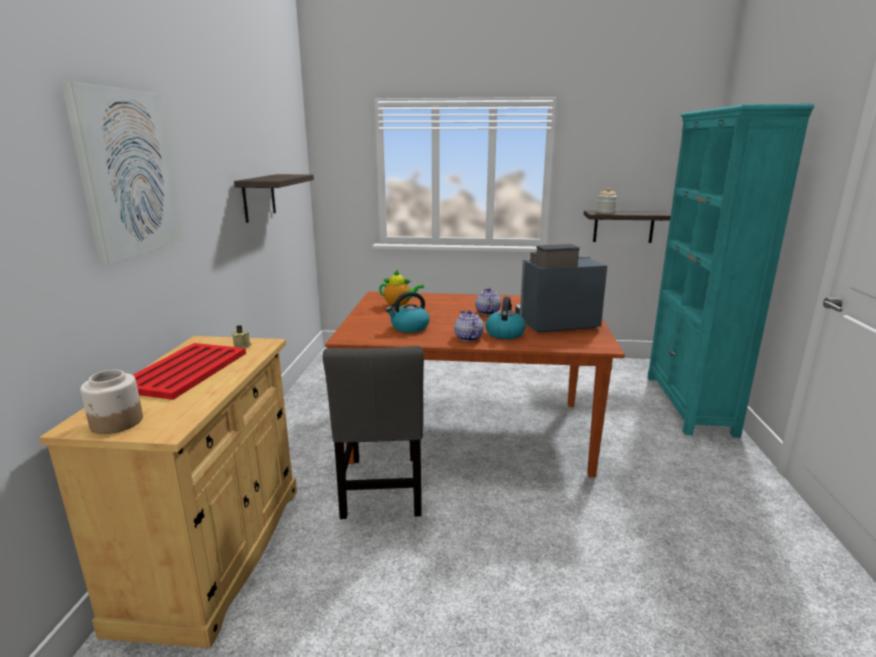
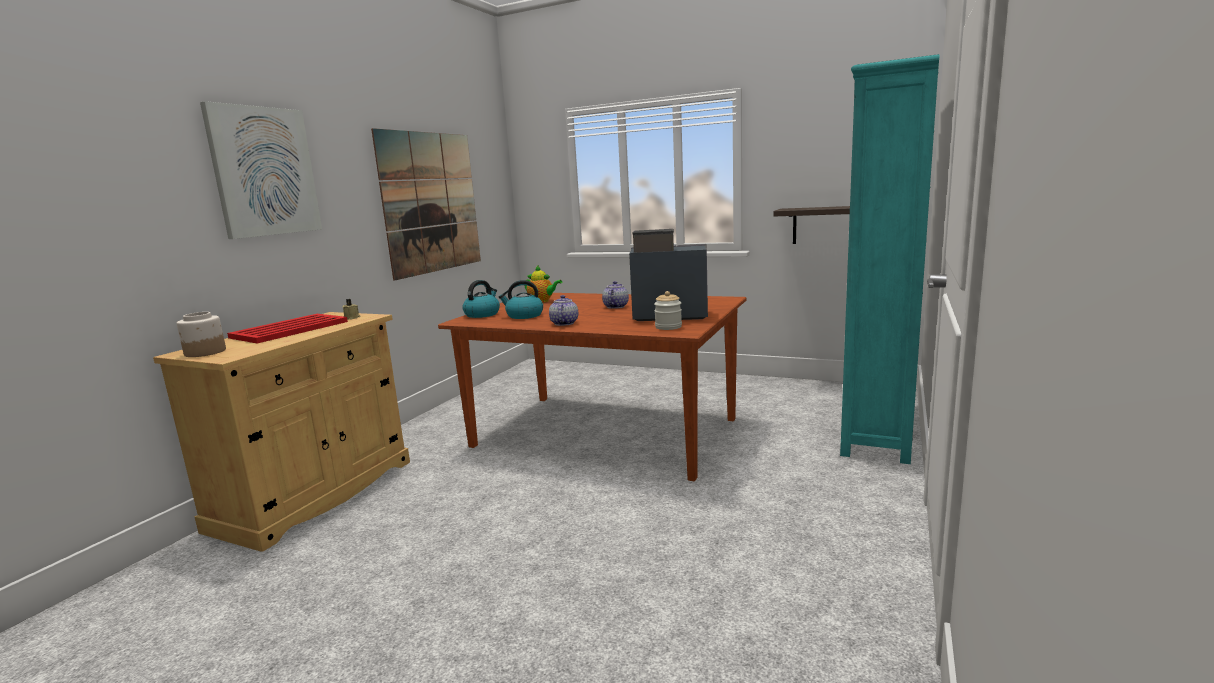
camera: 20 degrees right, 5 degrees down
shelf [234,174,314,223] -> picture [371,128,481,281]
grey chair [323,346,424,519] -> none
kettle [486,297,526,339] -> kettle moved to [462,280,500,318]
jar [597,188,617,214] -> jar moved to [654,291,682,330]

